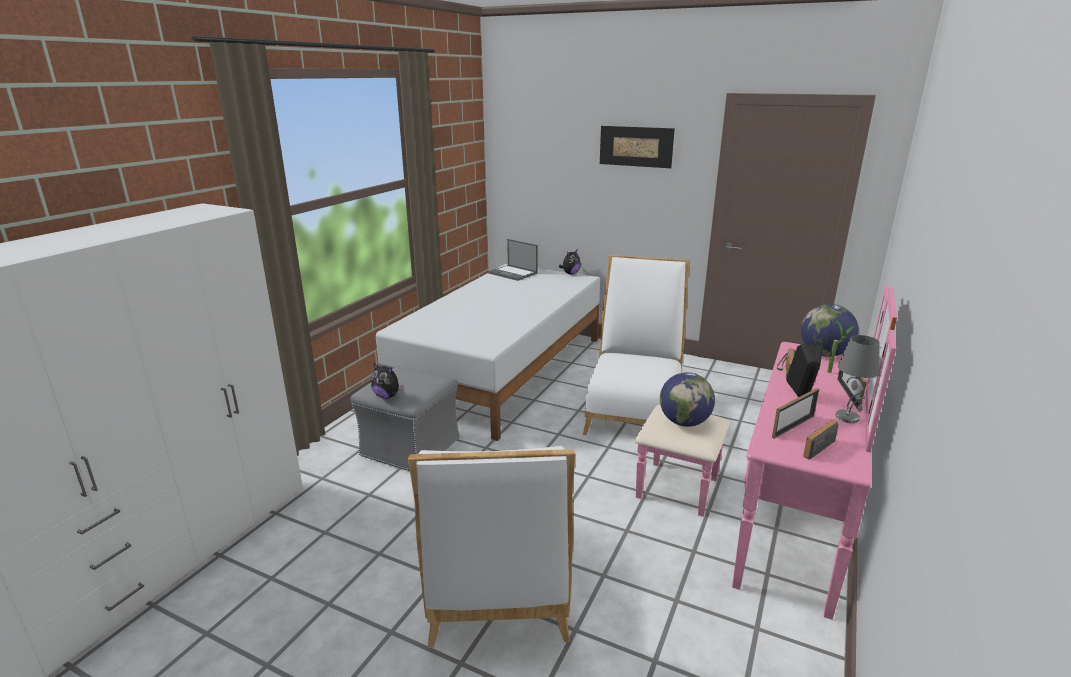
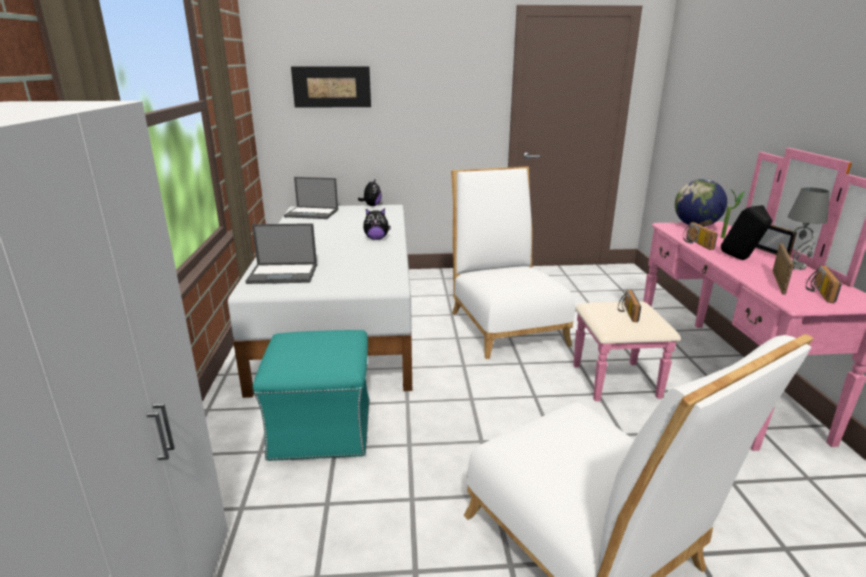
camera: 30 degrees left, 0 degrees up
grey ottoman [350,366,460,471] -> turquoise ottoman [253,330,369,461]
plush toy [371,363,404,399] -> plush toy moved to [363,208,391,240]
picture [600,126,675,168] -> picture moved to [291,66,371,108]
globe [660,372,715,427] -> radio [618,290,641,322]
none -> laptop [245,223,317,284]

